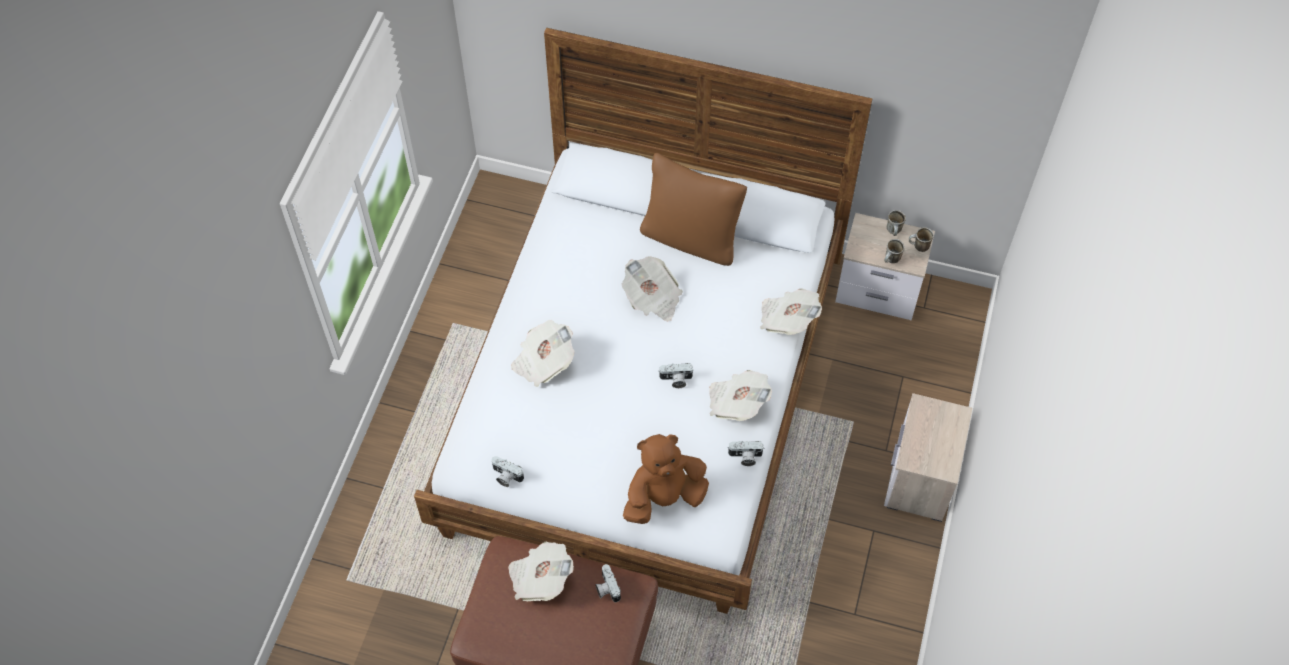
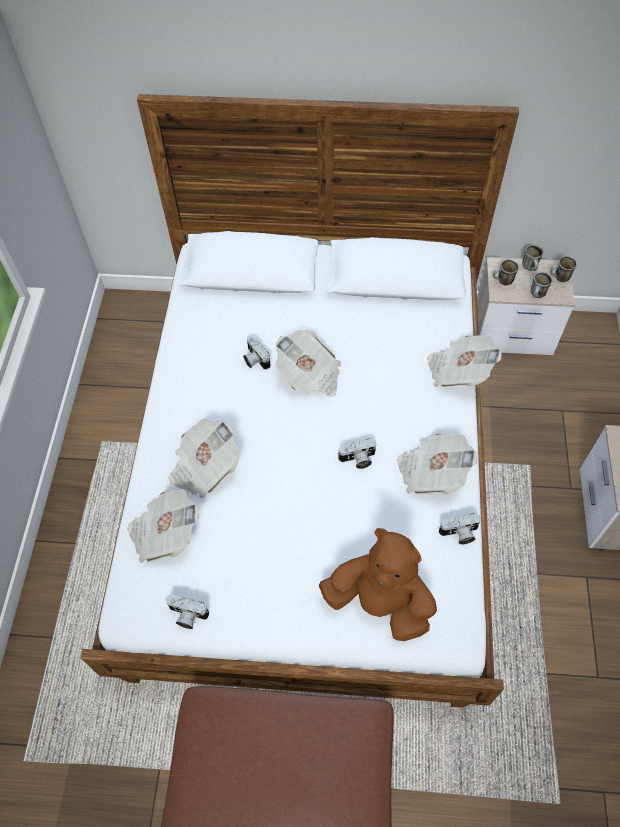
camera: 10 degrees left, 0 degrees up
newspaper [508,542,574,601] -> newspaper moved to [127,490,199,563]
camera [595,564,621,602] -> camera moved to [243,335,271,370]
brown plush toy [623,434,709,524] -> brown plush toy turned 60 degrees clockwise [319,528,437,641]
brown pillow [640,153,747,266] -> none
none -> mug [493,259,519,286]

